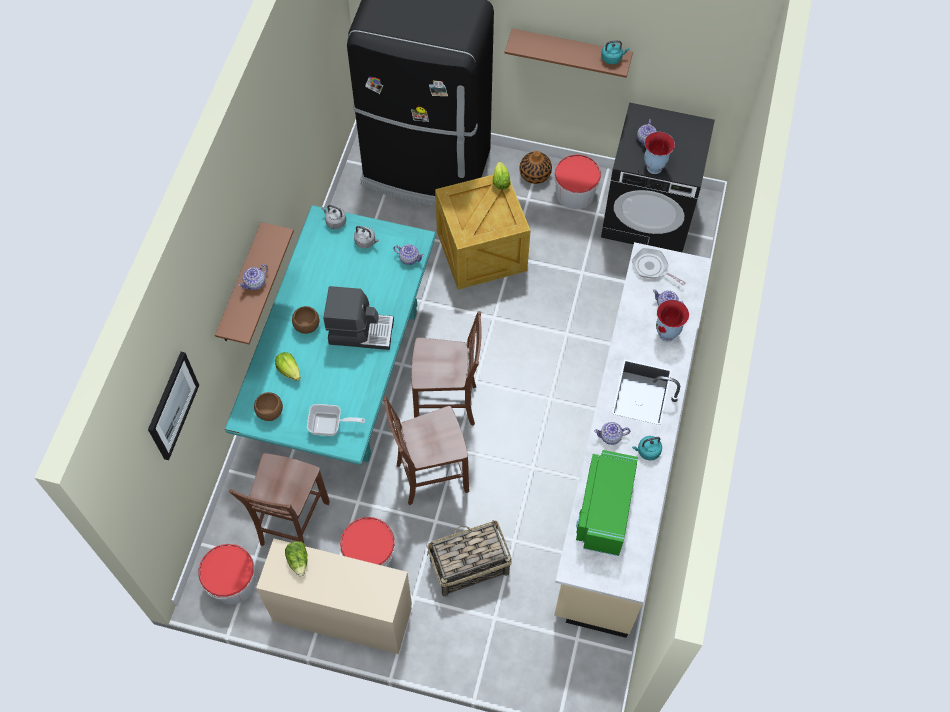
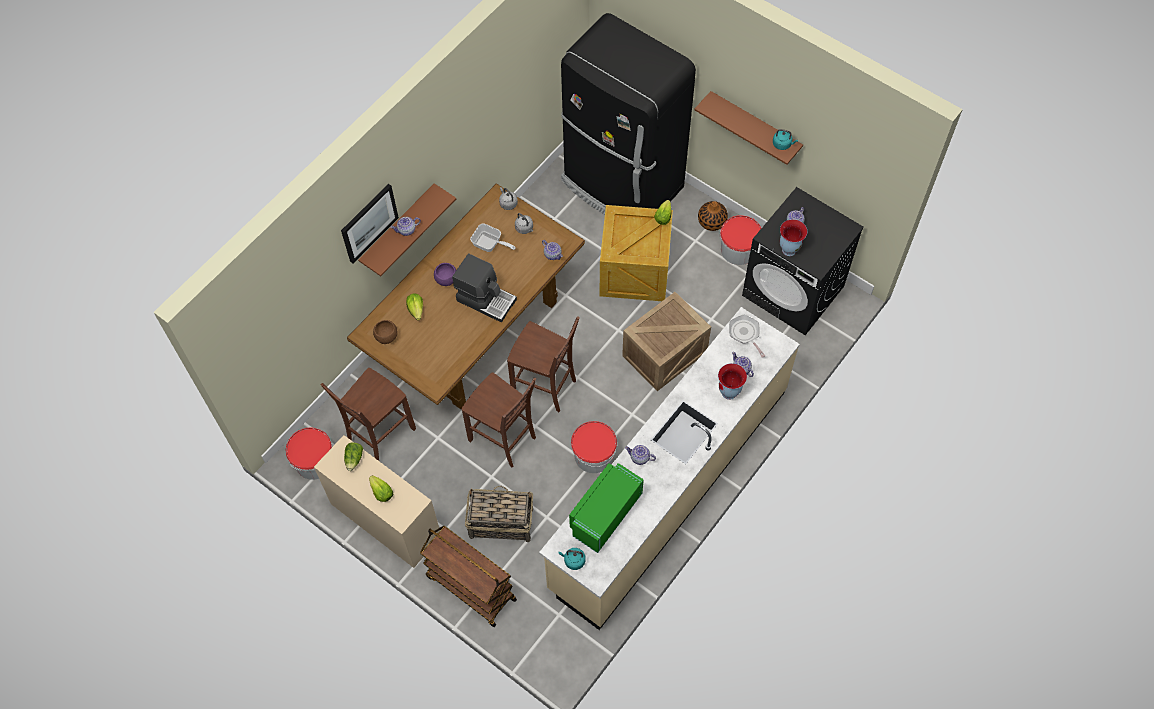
camera: 25 degrees right, 0 degrees up
picture [148,352,199,460] -> picture moved to [341,184,399,263]
turquoise dining table [225,205,436,465] -> brown dining table [347,183,585,409]
brown bowl [292,306,319,334] -> purple bowl [434,263,456,286]
frying pan [307,404,365,436] -> frying pan moved to [470,223,516,252]
bucket [340,517,395,567] -> bucket moved to [571,421,617,473]
brown chair [383,397,469,505] -> brown chair turned 150 degrees counterclockwise [461,372,536,468]
turquoise kettle [632,436,662,460] -> turquoise kettle moved to [559,548,585,570]
none -> lettuce [369,475,393,502]
none -> brown cart [420,526,517,627]
none -> crate [622,292,711,391]

